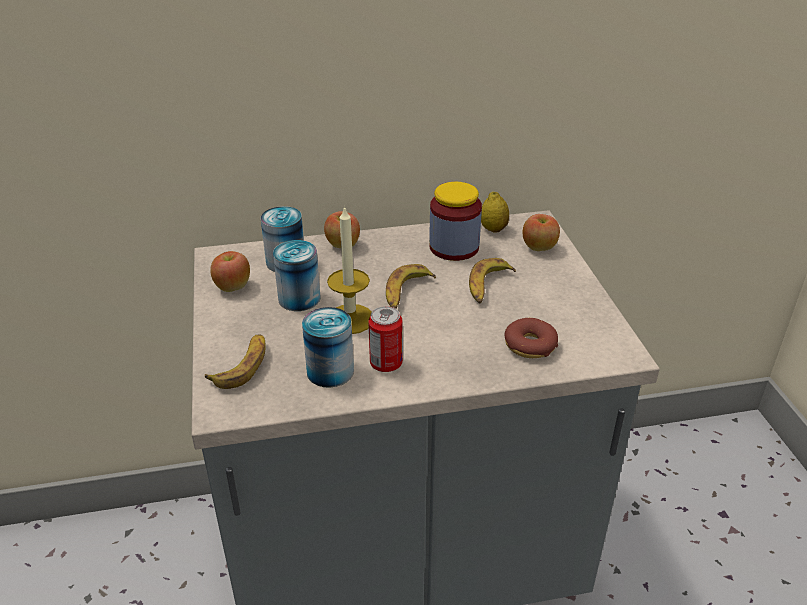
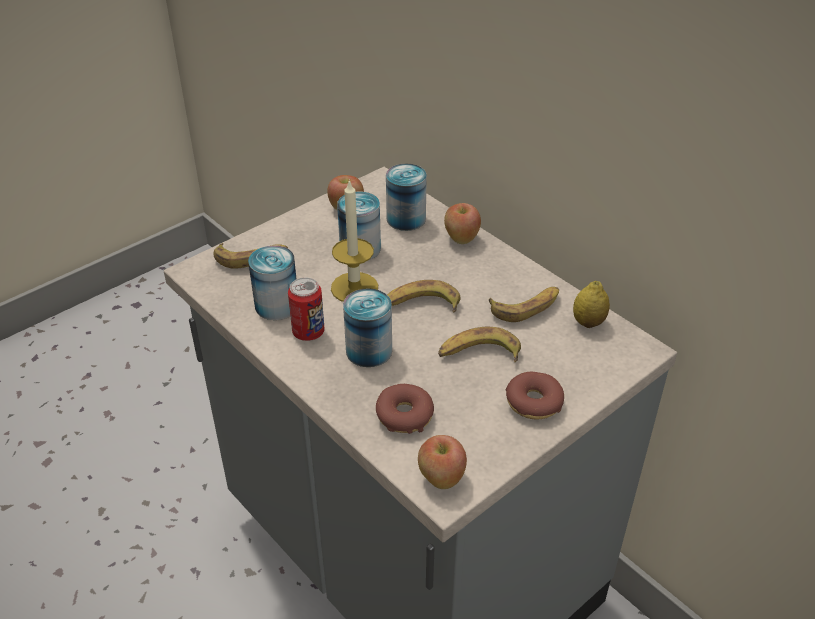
camera: 60 degrees right, 5 degrees up
jar [429,182,482,261] -> banana [489,287,559,322]
apple [523,214,560,251] -> apple moved to [418,435,467,489]
none -> can [343,288,392,367]
none -> donut [506,372,564,419]

